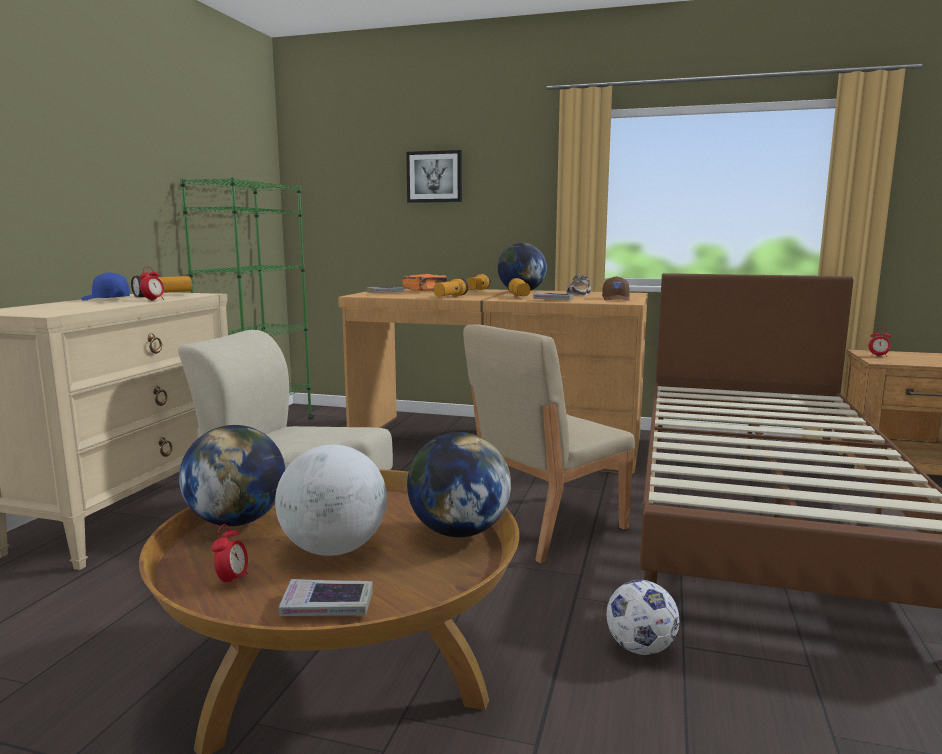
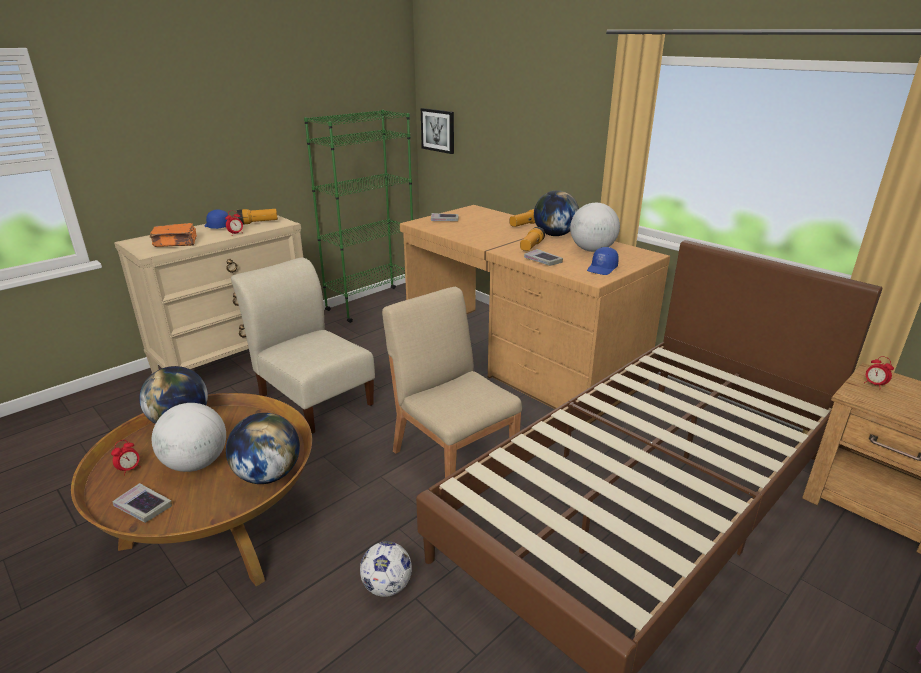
camera: 30 degrees right, 15 degrees up
orange book [402,274,448,291] -> orange book moved to [150,223,197,247]
picture [406,150,462,203] -> picture moved to [421,108,454,154]
flashlight [434,278,469,296] -> none
beige chair [463,324,635,563] -> beige chair turned 60 degrees clockwise [382,287,522,478]
shoe [567,274,591,295] -> globe [570,203,620,252]
brown cap [602,276,630,301] -> blue cap [587,247,619,275]

